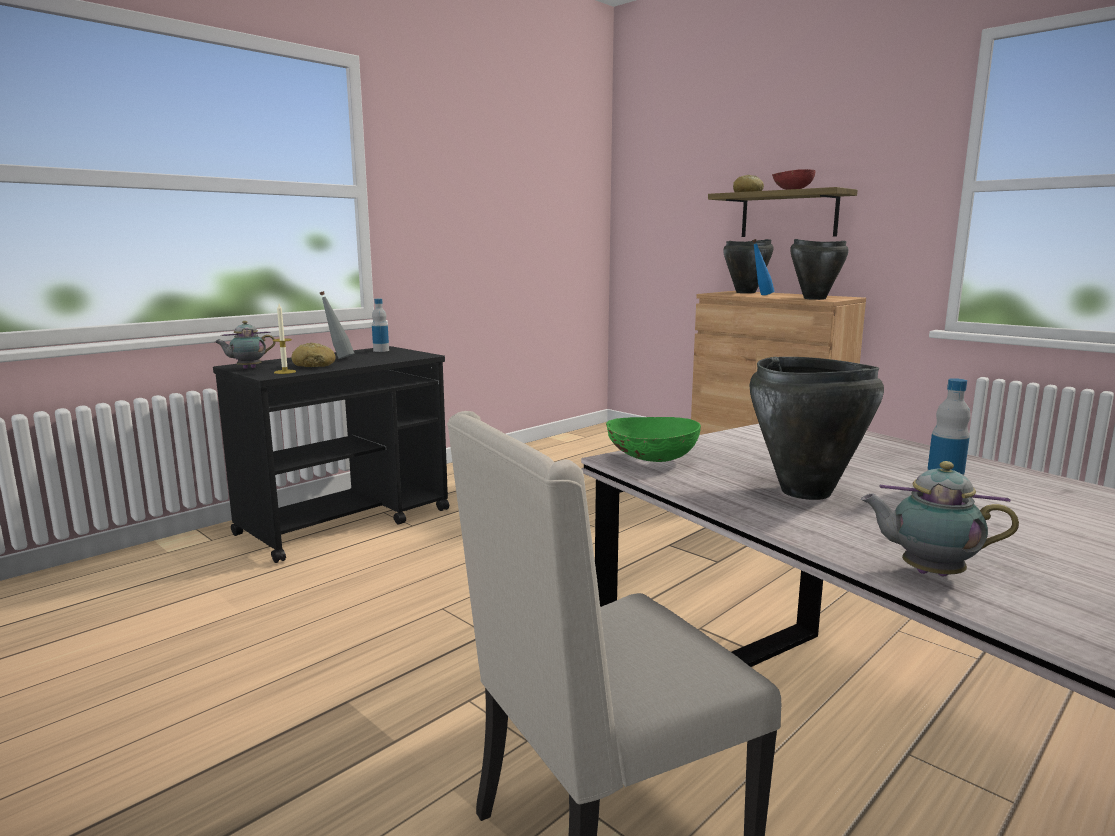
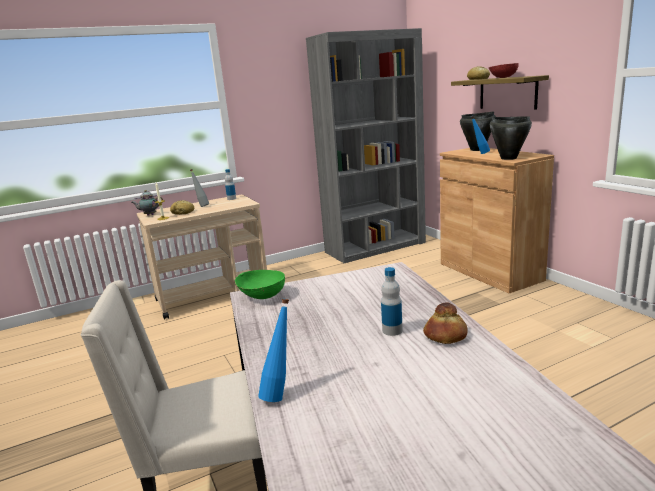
camera: 20 degrees right, 5 degrees up
black cart [213,346,449,563] -> beige cart [137,194,267,320]
black cooking pot [750,357,884,500] -> none
teapot [861,461,1019,576] -> blue bottle [258,299,289,402]
none -> grey bookcase [306,28,426,263]
none -> bread [423,302,468,344]

